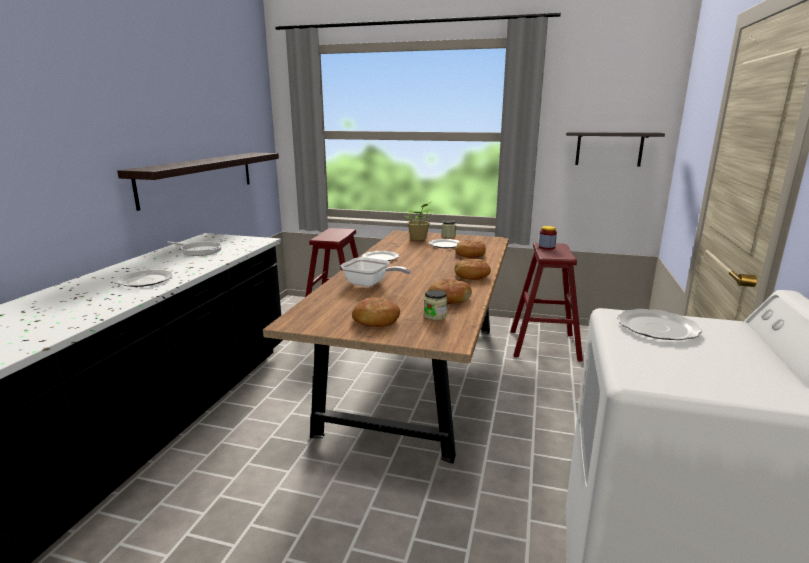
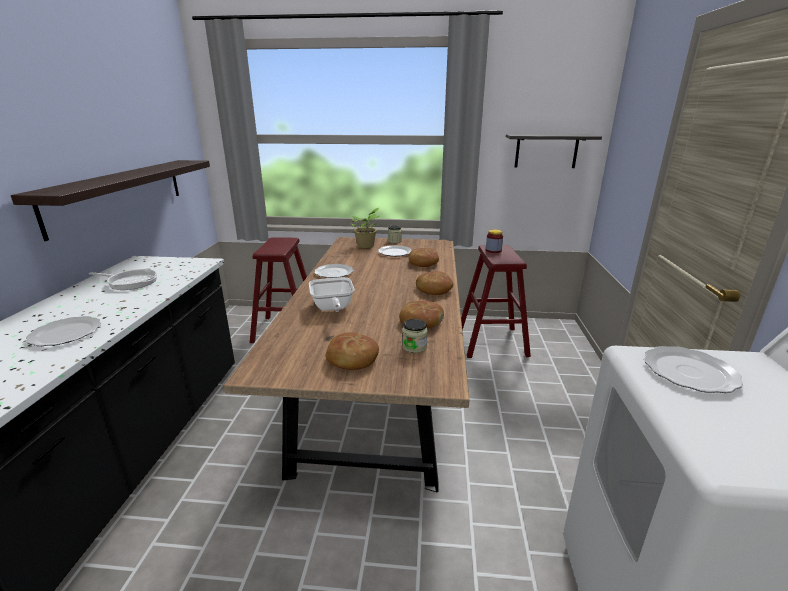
camera: 10 degrees left, 5 degrees up
frying pan [341,257,411,287] -> frying pan turned 60 degrees clockwise [309,277,354,312]

